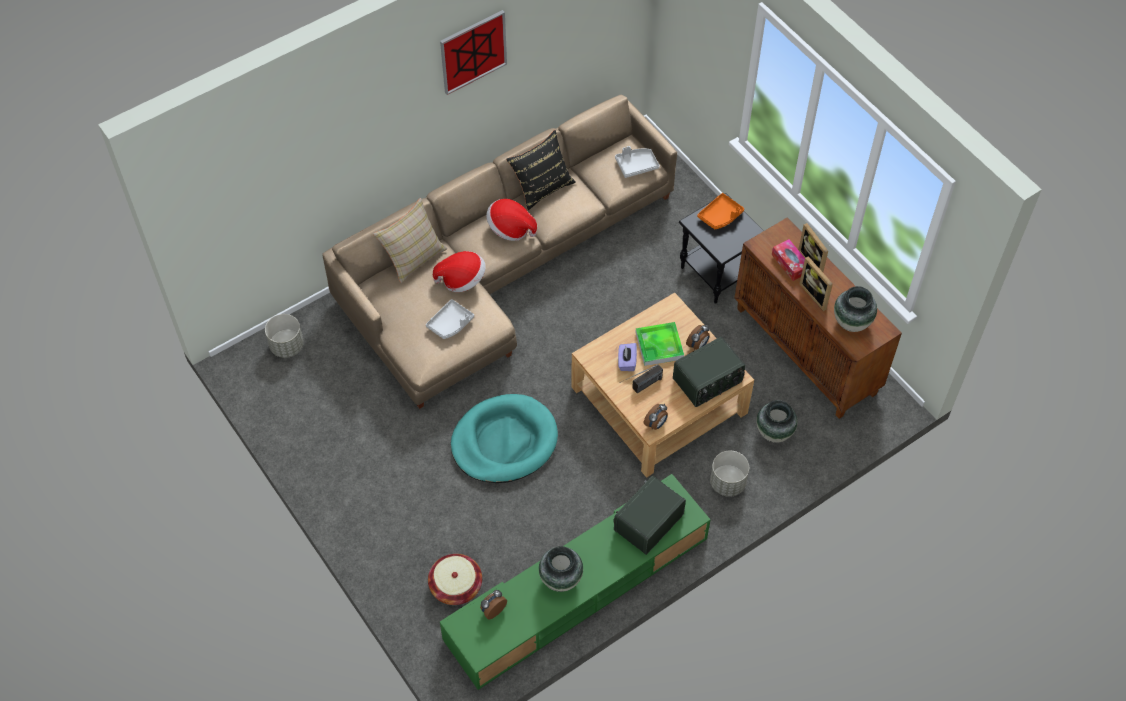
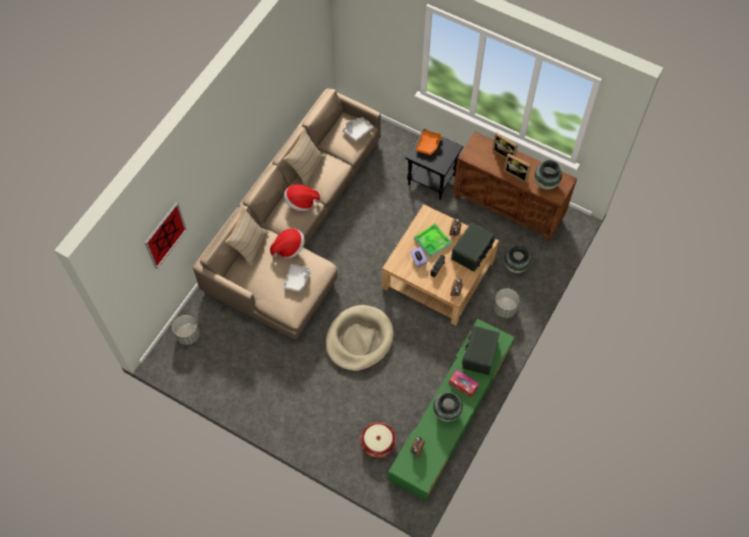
camera: 25 degrees left, 5 degrees up
picture [440,10,507,95] -> picture moved to [144,202,187,269]
turquoise dog bed [451,394,558,483] -> beige dog bed [325,305,394,371]
black pillow [506,130,576,210] -> beige pillow [283,128,326,186]
tissue box [772,239,805,281] -> tissue box moved to [449,370,479,397]

